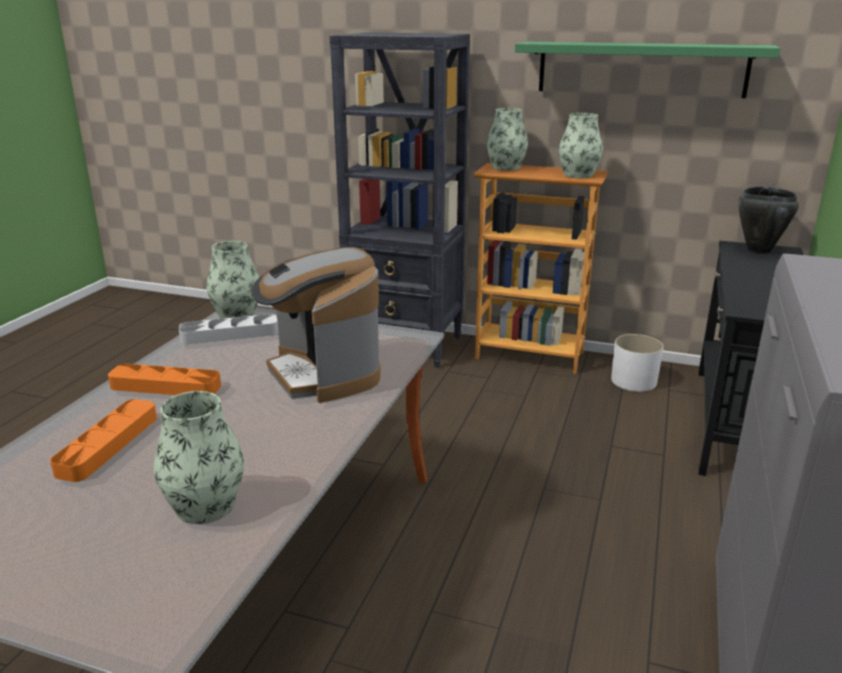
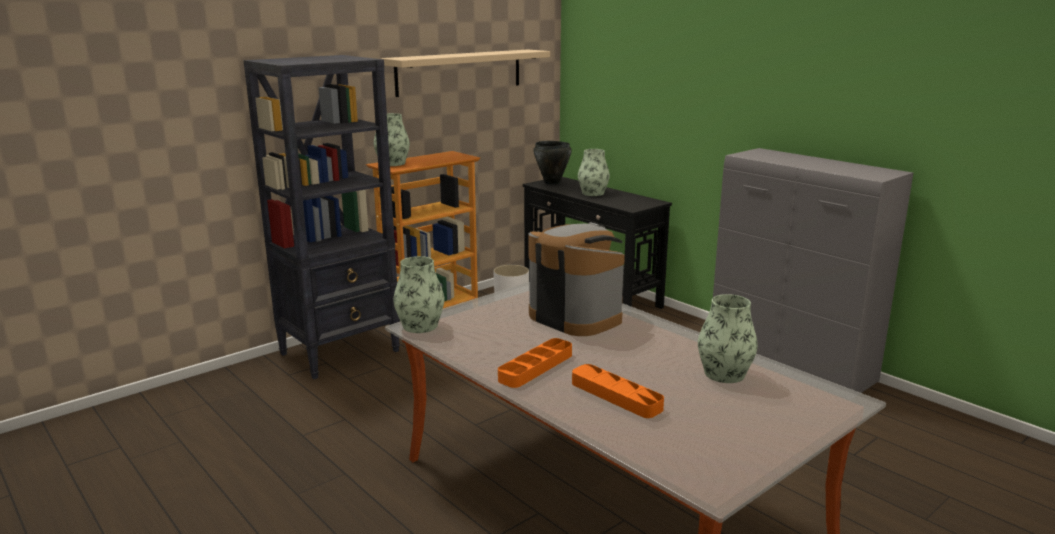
camera: 60 degrees left, 5 degrees down
grey tray [179,314,278,344] -> none
coffee machine [252,247,381,403] -> coffee machine turned 135 degrees counterclockwise [528,222,625,336]
green shelf [515,42,780,98] -> beige shelf [381,49,550,97]
vase [559,113,603,178] -> vase moved to [578,149,610,196]

